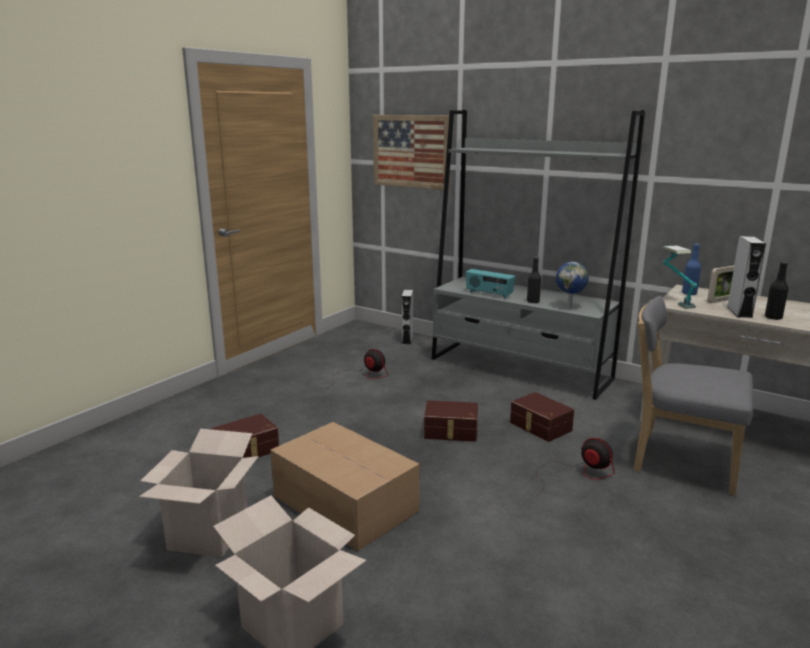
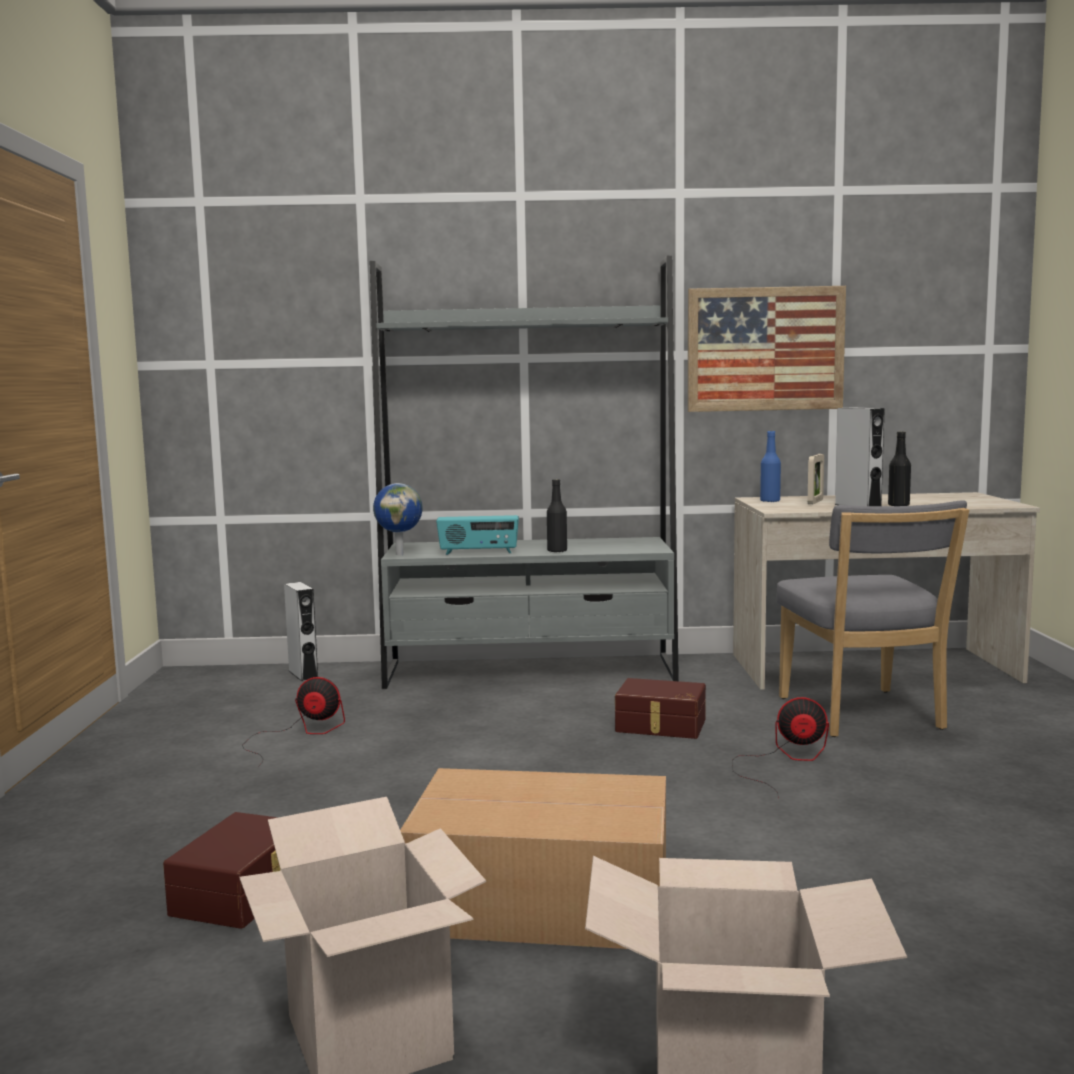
camera: 35 degrees left, 10 degrees down
picture [373,115,450,190] -> picture moved to [688,286,846,412]
brown storage box [424,400,478,442] -> none
globe [556,262,589,308] -> globe moved to [373,483,423,555]
grey chair [634,296,753,495] -> grey chair turned 90 degrees counterclockwise [777,500,969,737]
table lamp [662,245,697,309] -> none

